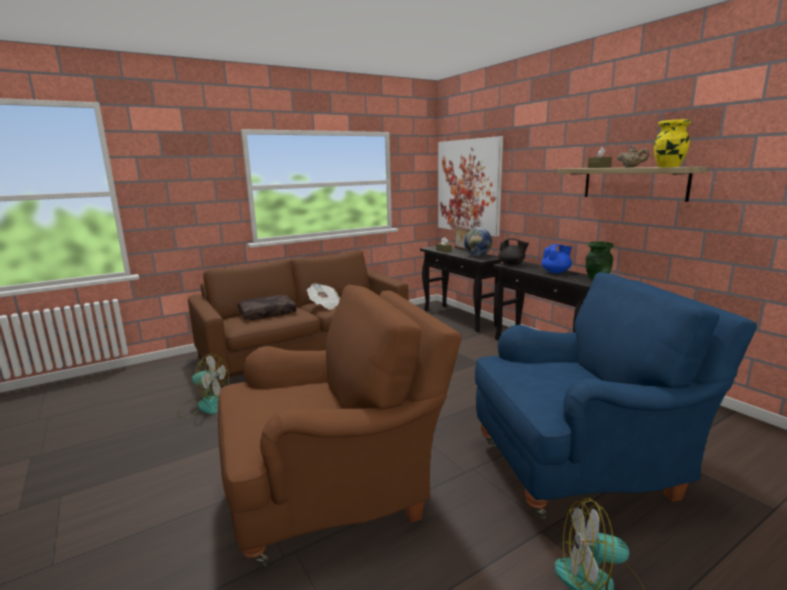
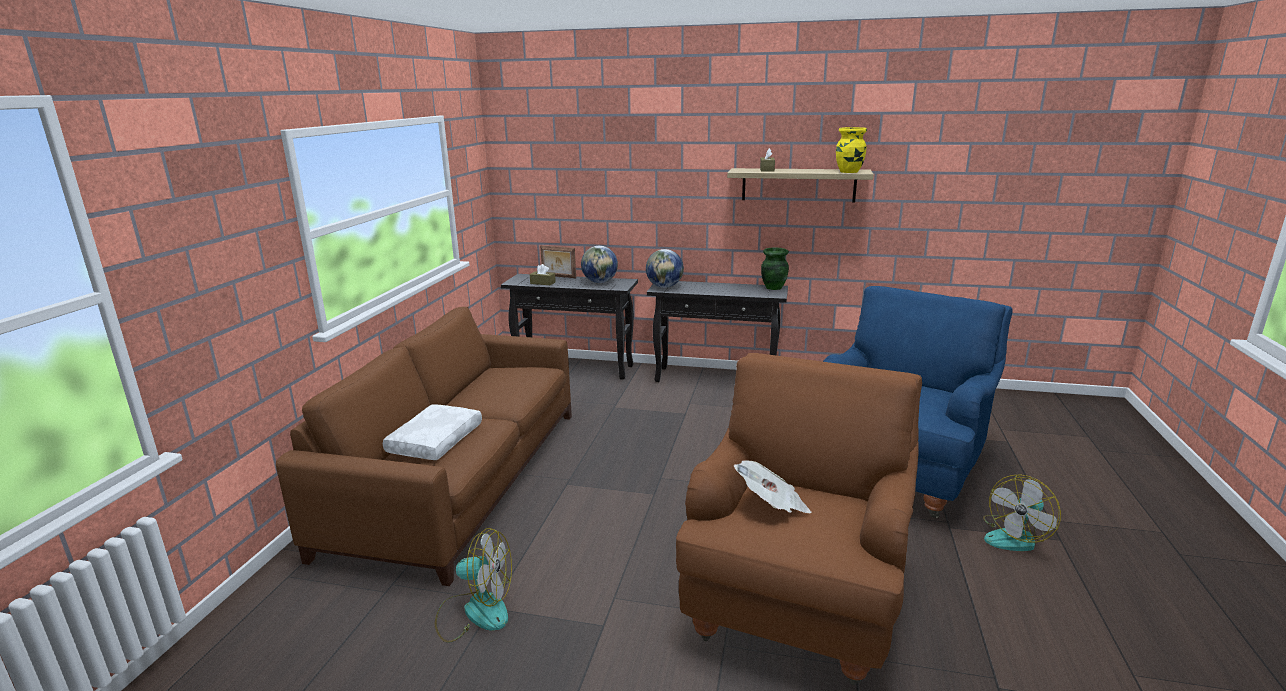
camera: 45 degrees left, 5 degrees up
fan [178,354,229,420] -> fan turned 45 degrees clockwise [435,528,512,643]
brown pillow [238,295,296,320] -> white pillow [383,404,482,460]
newspaper [307,284,340,310] -> newspaper moved to [734,460,811,513]
picture [438,136,503,237] -> none
black teapot [498,238,529,265] -> globe [646,249,684,288]
blue teapot [541,244,572,273] -> none
beige teapot [617,146,649,168] -> none

